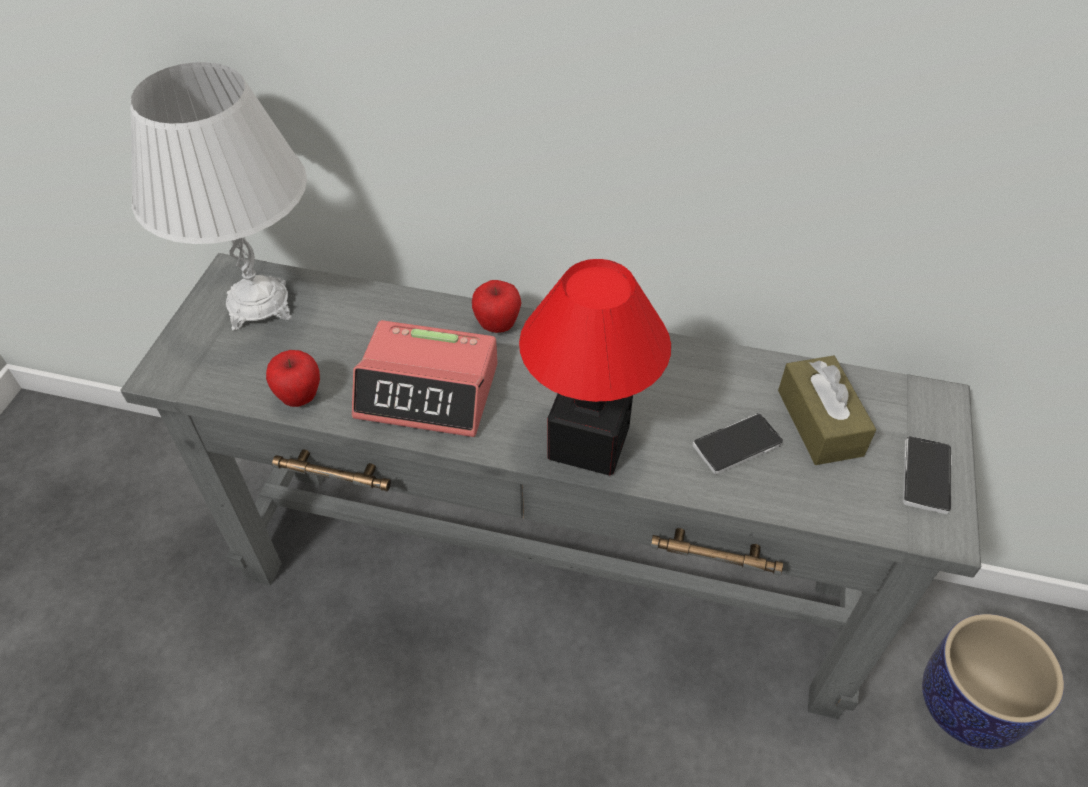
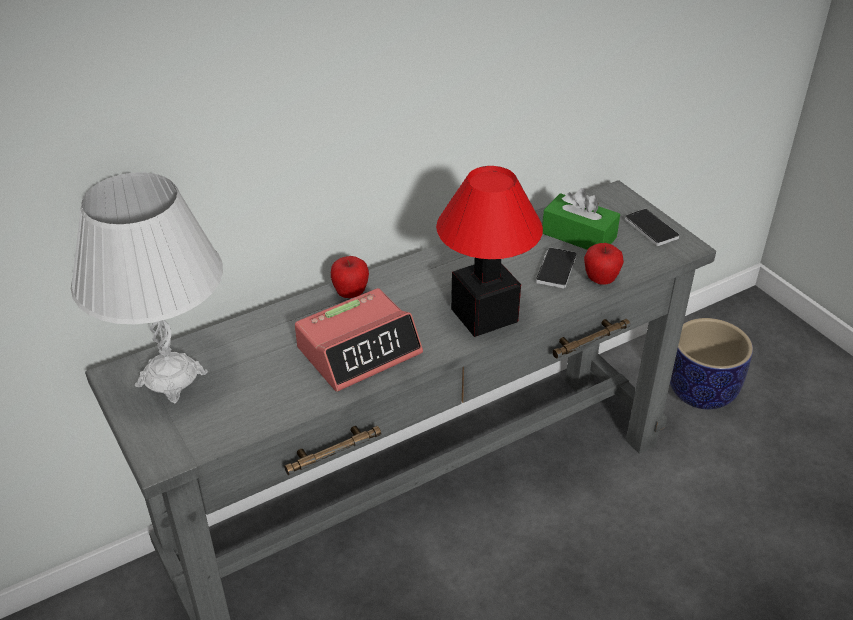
camera: 45 degrees left, 10 degrees down
apple [266,350,320,407] -> apple moved to [584,243,624,285]
brown tissue box [778,355,876,465] -> green tissue box [542,188,620,250]

